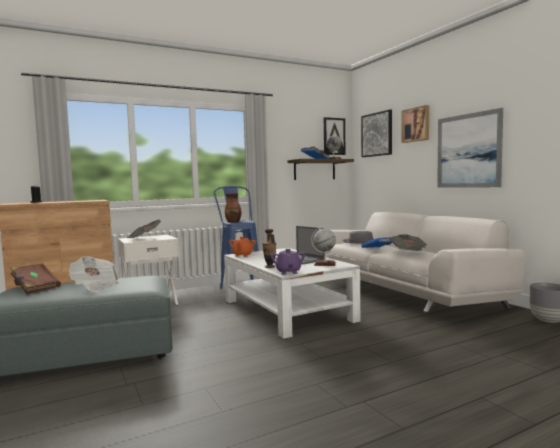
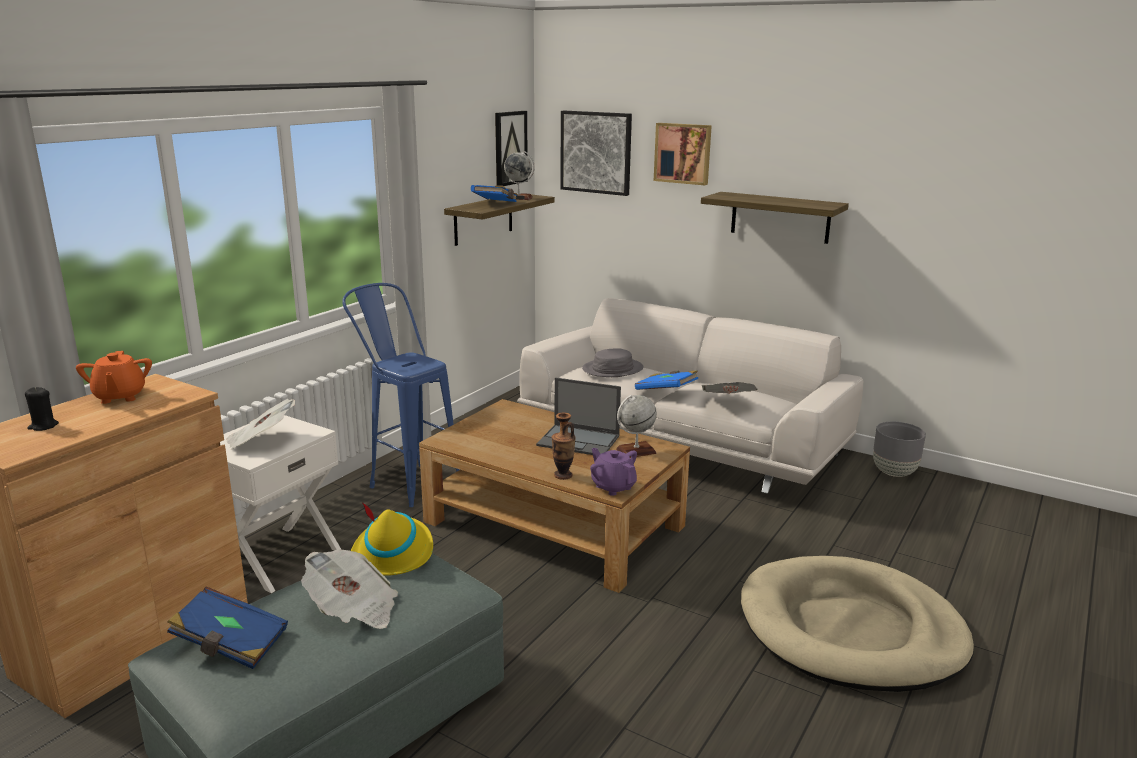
camera: 30 degrees left, 15 degrees up
brown book [10,263,61,294] -> blue book [167,586,288,669]
white coffee table [224,248,360,339] -> brown coffee table [419,399,690,593]
vase [225,193,241,223] -> none
orange teapot [229,237,256,257] -> orange teapot moved to [76,351,152,404]
picture [437,108,503,188] -> shelf [701,192,849,244]
none -> yellow hat [351,502,433,576]
none -> beige dog bed [741,556,974,692]

